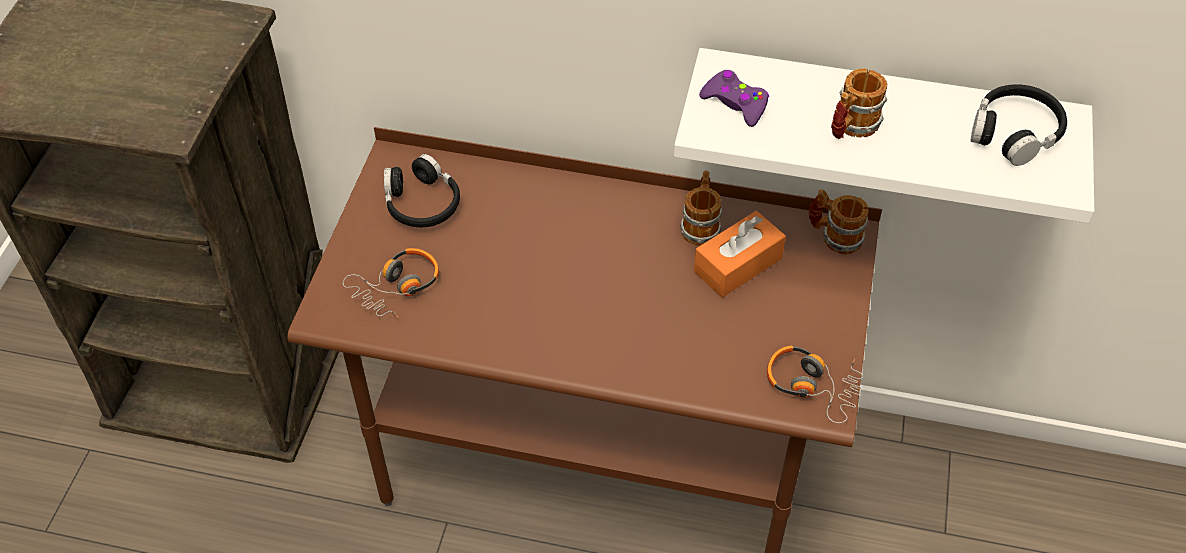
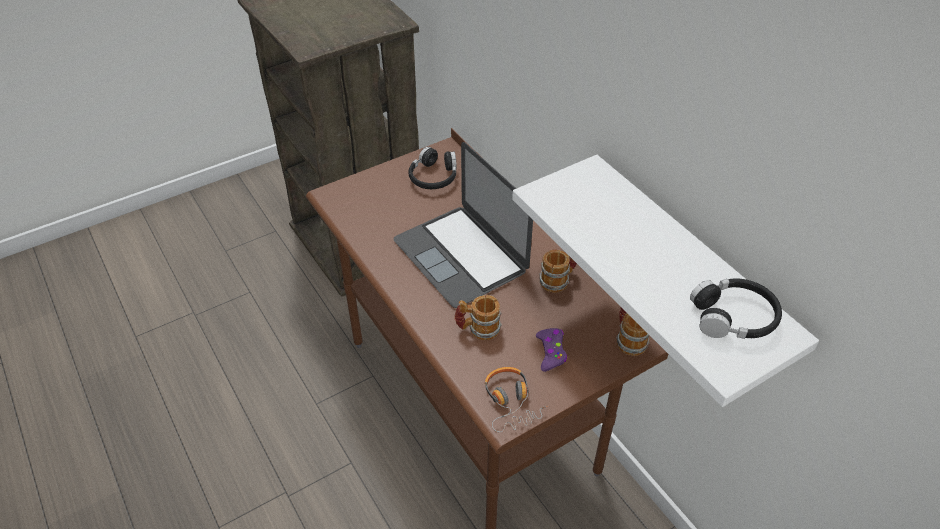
camera: 45 degrees right, 5 degrees down
headphones [343,248,439,318] -> none
orange tissue box [694,211,786,298] -> none
purple game controller [699,70,769,127] -> purple game controller moved to [536,328,567,372]
mug [831,68,887,139] -> mug moved to [455,295,502,340]
none -> laptop [394,142,533,308]

